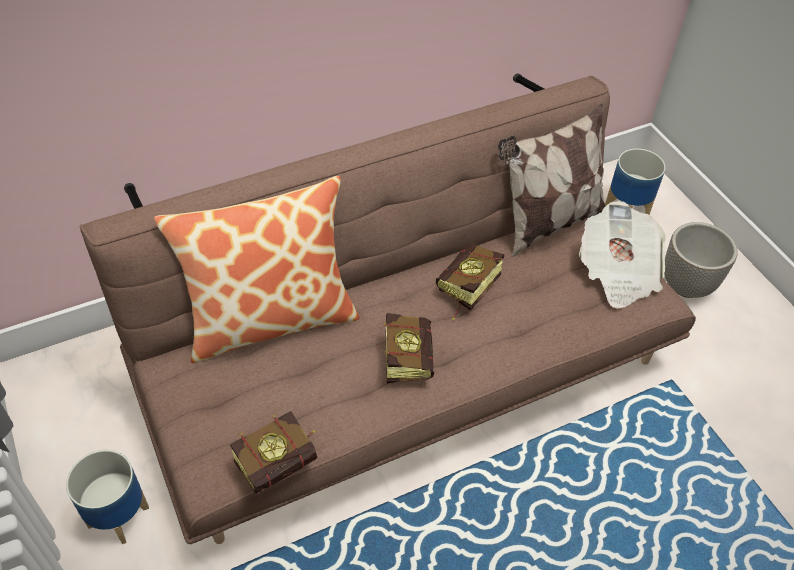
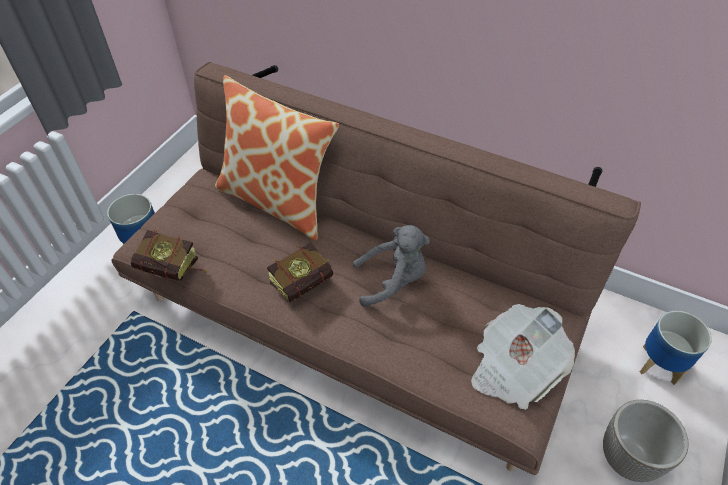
camera: 55 degrees right, 0 degrees up
book [436,243,504,320] -> grey plush toy [353,225,430,307]
pillow [498,103,606,257] -> none

